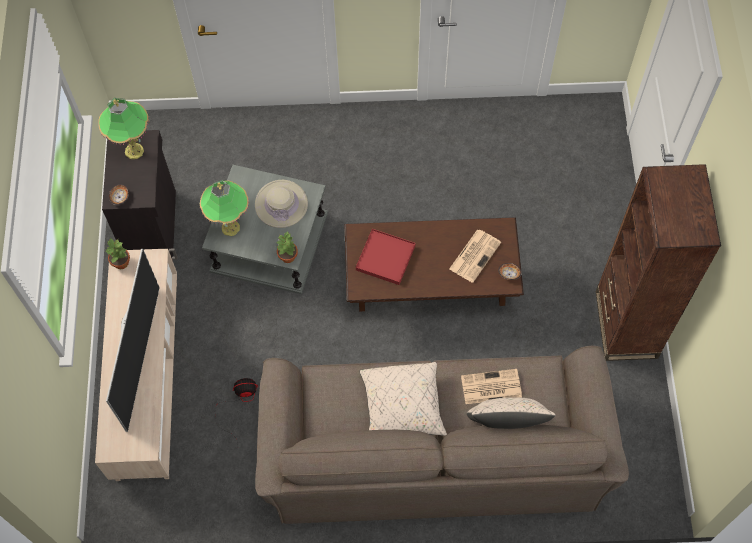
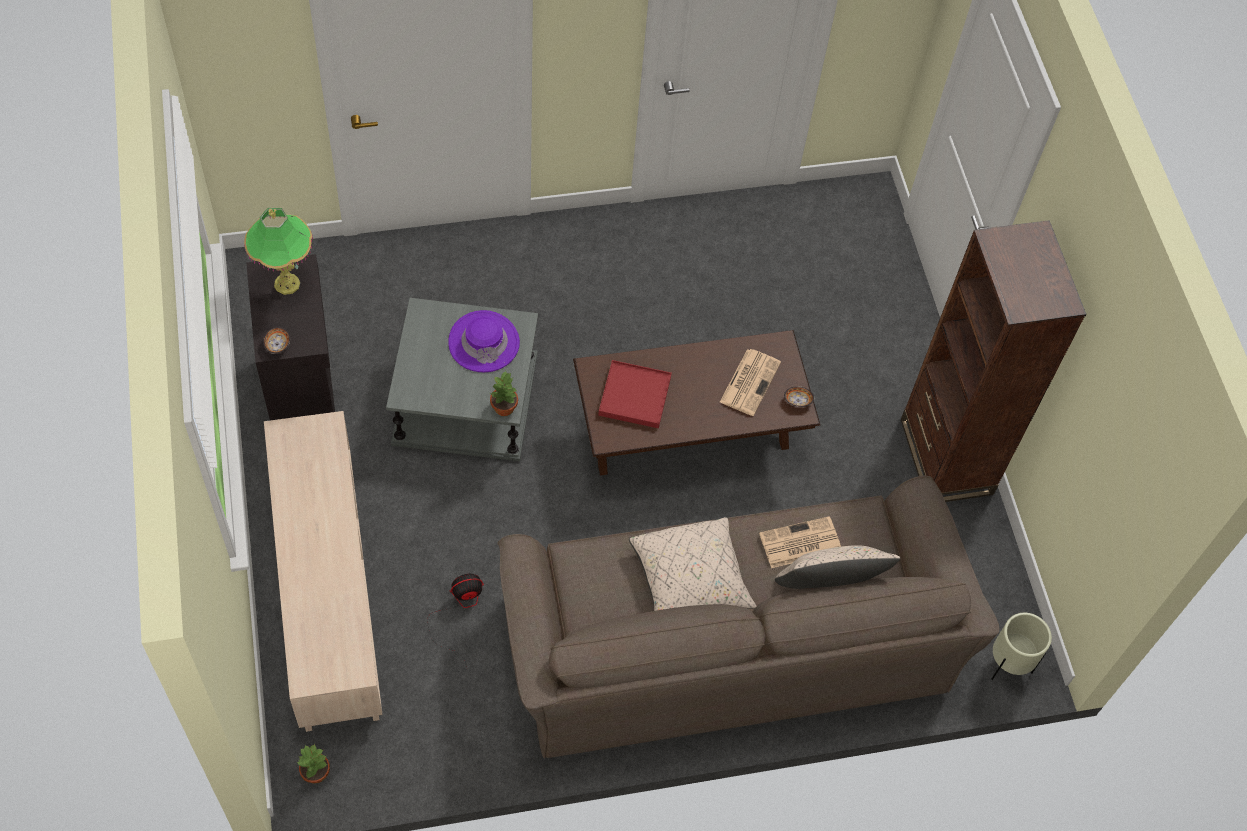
camera: 15 degrees left, 5 degrees down
potted plant [106,238,130,269] -> potted plant moved to [296,743,330,784]
television [106,249,160,432] -> none
table lamp [200,180,249,236] -> none
beige hat [255,180,308,228] -> purple hat [448,310,520,372]
none -> beige planter [991,613,1052,680]

